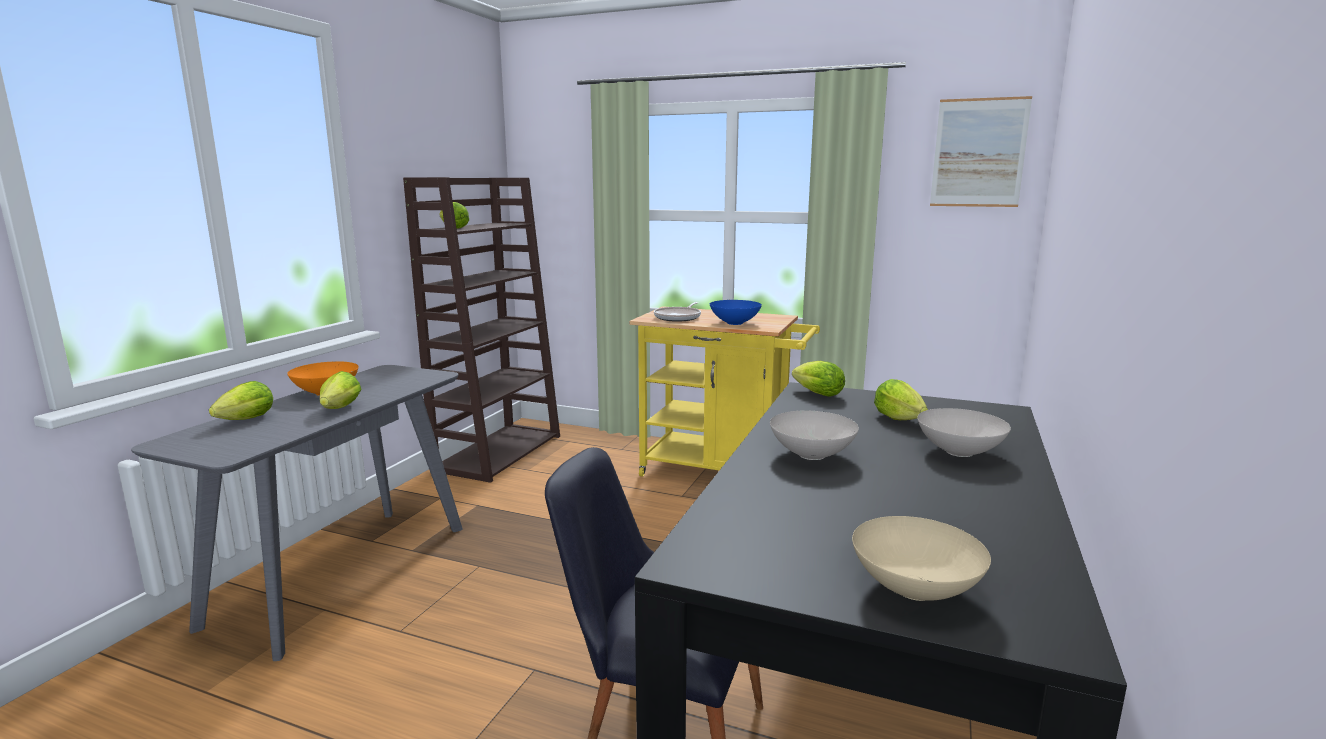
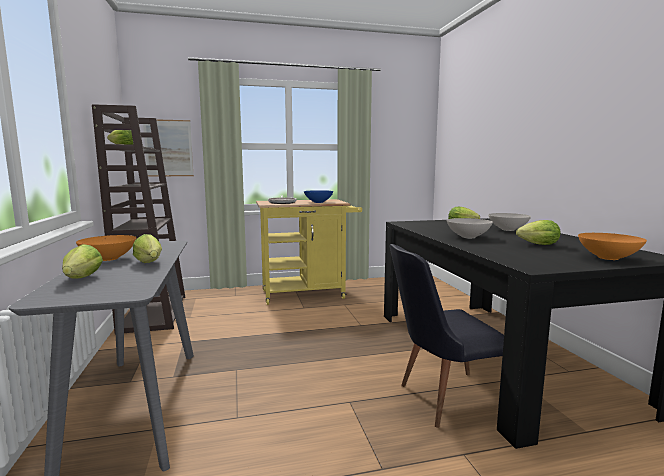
camera: 35 degrees left, 5 degrees down
lettuce [792,361,845,396] -> lettuce moved to [516,220,560,245]
beige bowl [852,516,991,601] -> orange bowl [578,233,647,260]
picture [930,96,1032,207] -> picture moved to [143,119,194,177]

